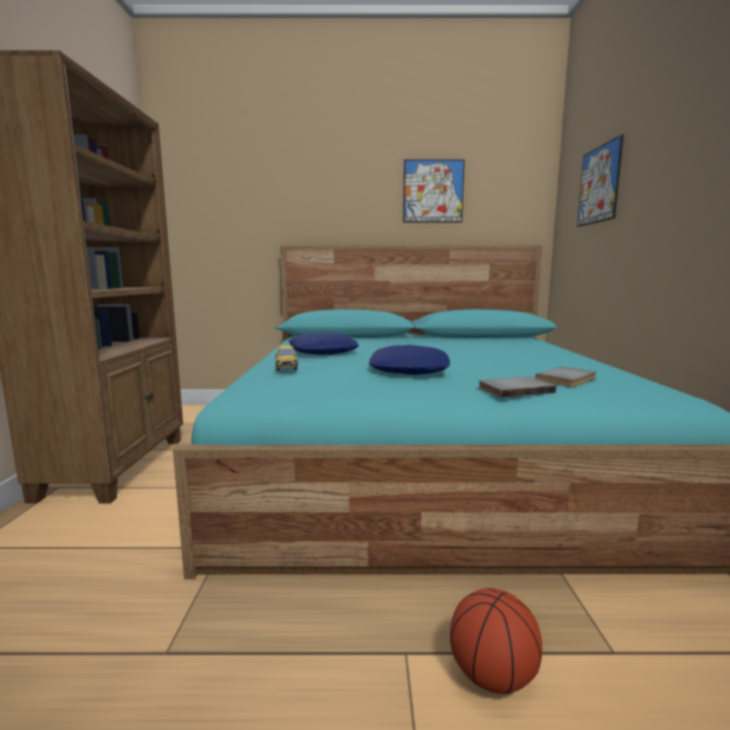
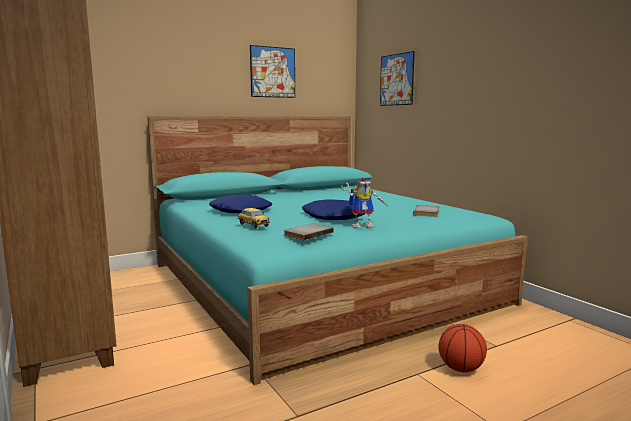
camera: 30 degrees left, 0 degrees up
grey book [478,377,556,398] -> grey book moved to [284,223,334,240]
none -> toy robot [341,178,386,228]

